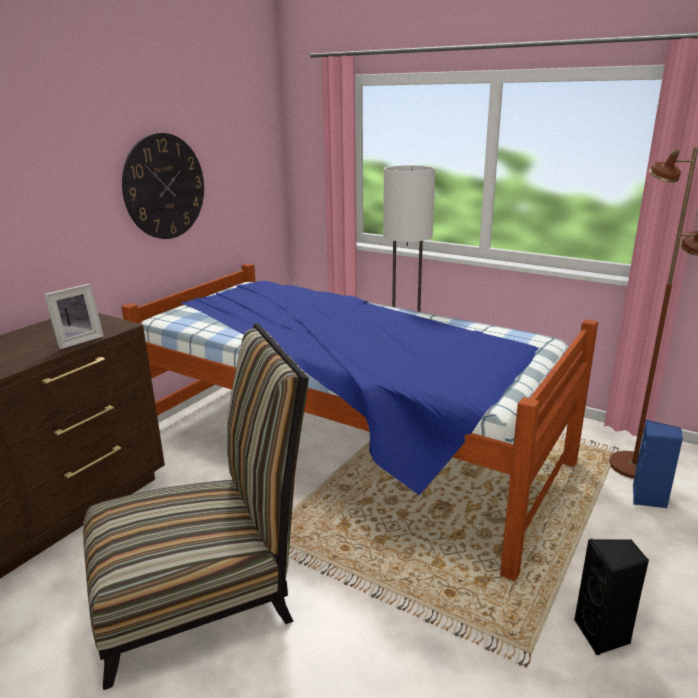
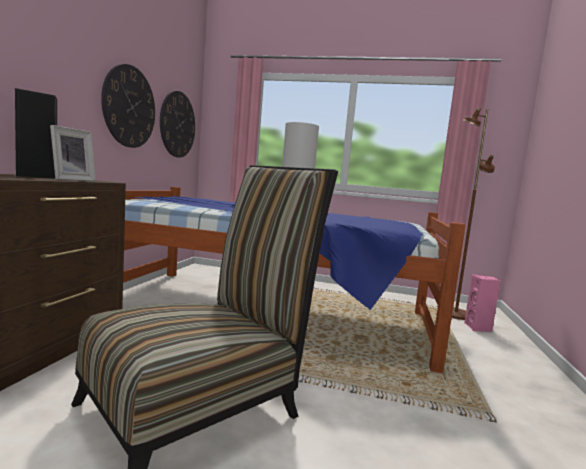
camera: 20 degrees left, 15 degrees down
black speaker [574,539,649,655] -> black speaker moved to [15,88,57,178]
blue speaker [633,420,683,508] -> pink speaker [464,274,501,332]
none -> wall clock [160,91,195,158]

